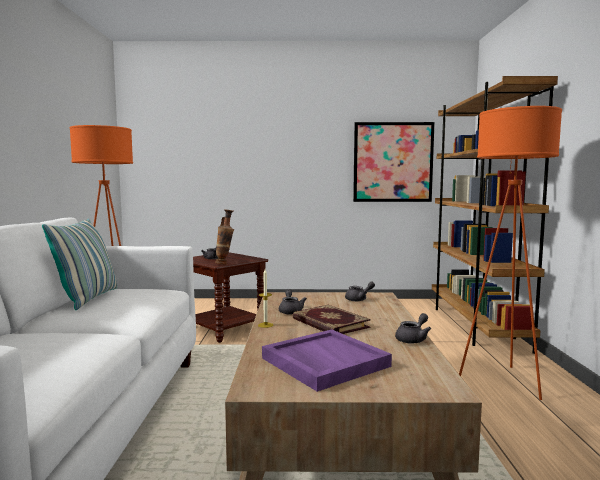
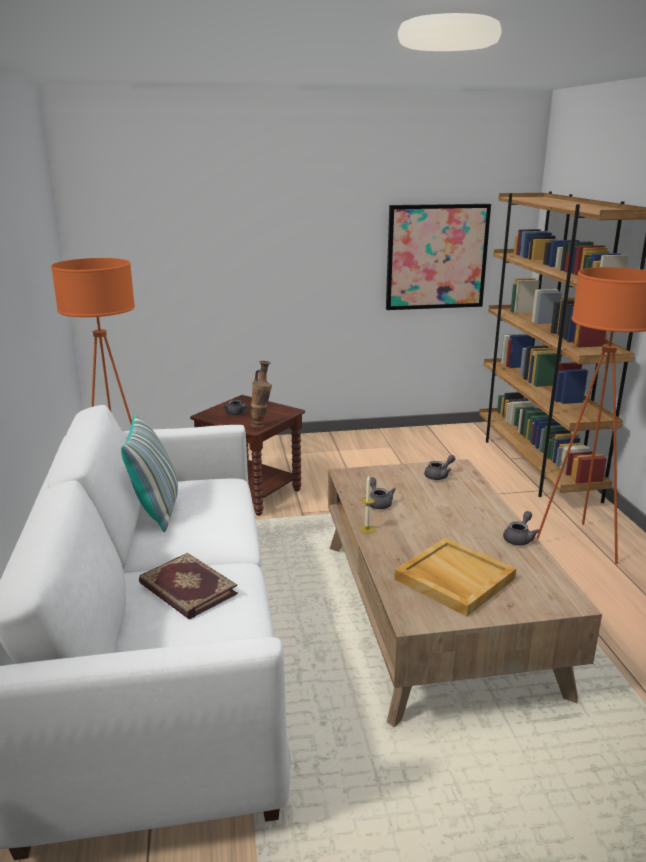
camera: 10 degrees left, 15 degrees up
purple tray [262,329,392,392] -> beige tray [395,537,516,617]
book [293,305,371,334] -> book moved to [139,553,238,619]

